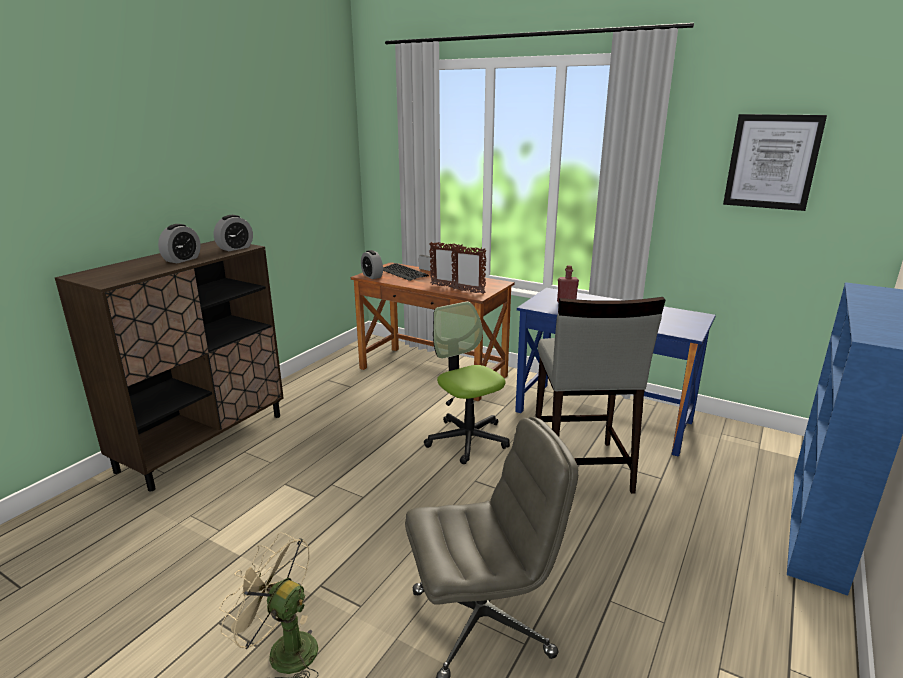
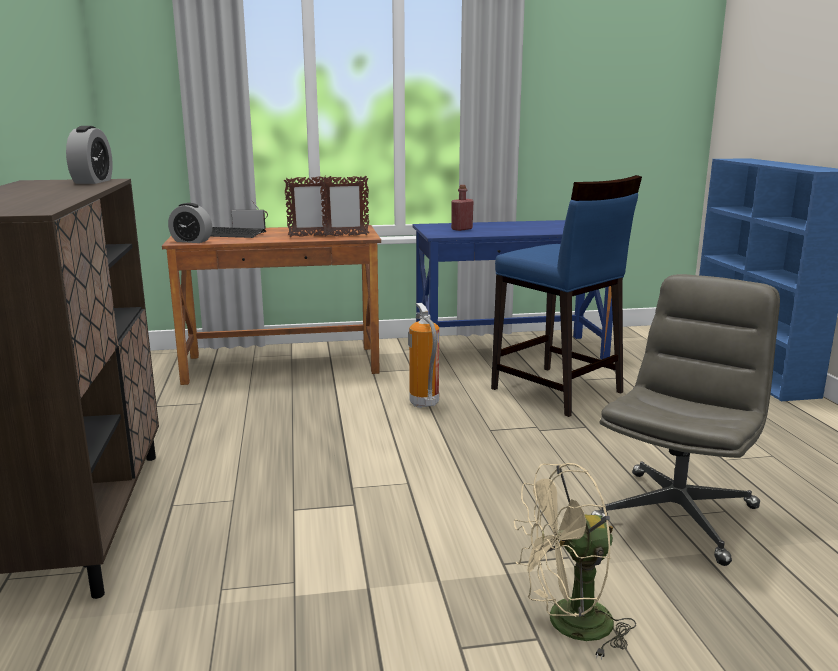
camera: 40 degrees left, 5 degrees down
alarm clock [158,224,201,263] -> none
office chair [424,302,510,464] -> fire extinguisher [408,303,439,408]
grey stool [535,297,665,494] -> blue stool [491,175,642,417]
picture [723,114,827,211] -> none

